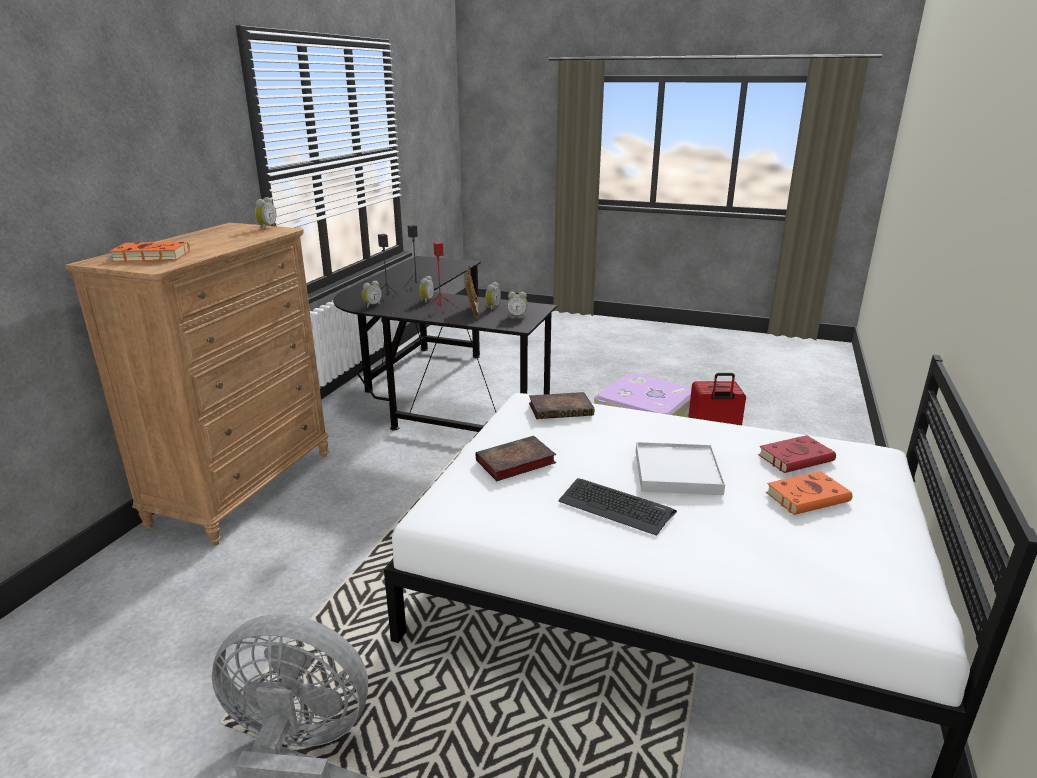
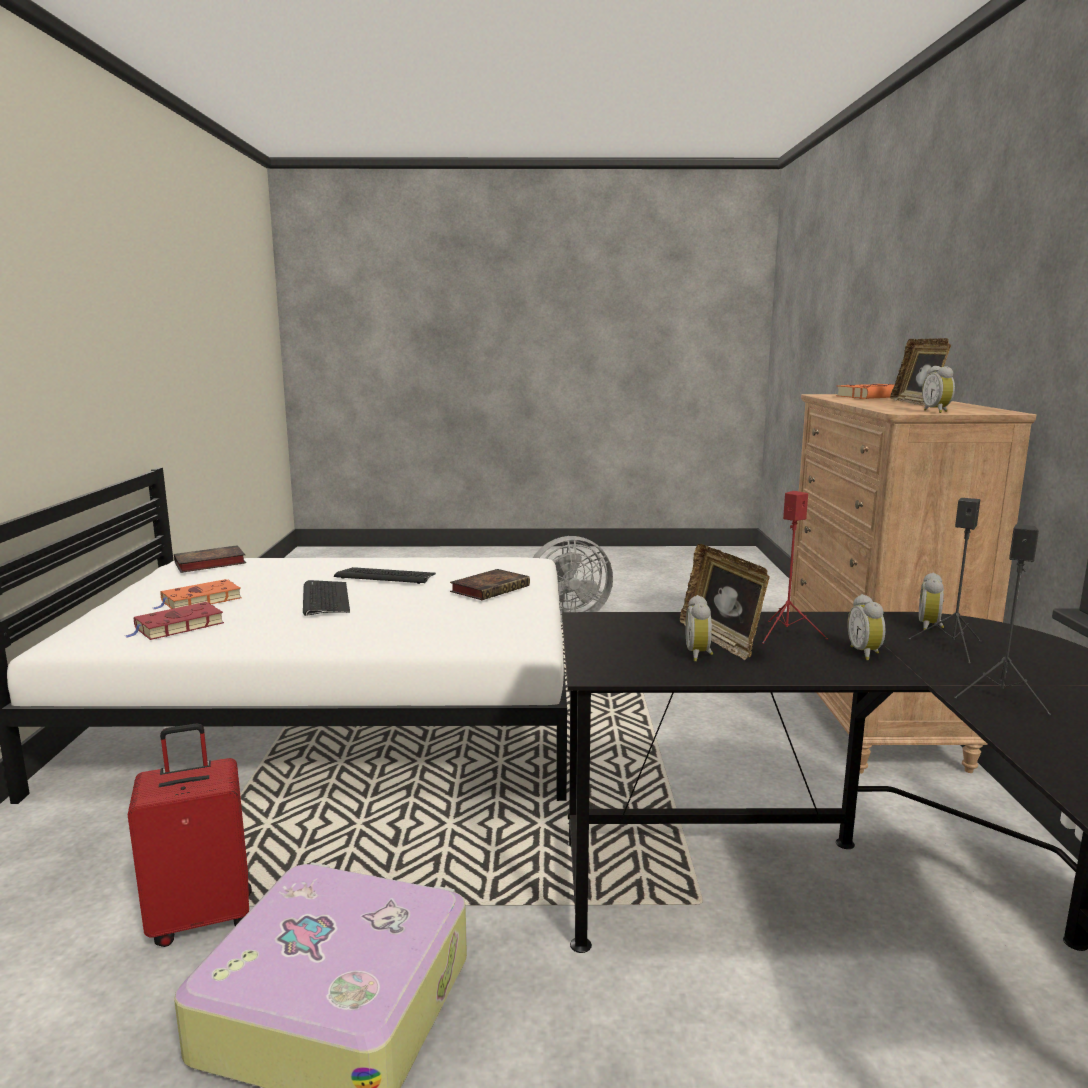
camera: 160 degrees right, 10 degrees down
alarm clock [507,292,528,318] -> none
book [529,392,594,419] -> book moved to [174,545,246,573]
white tray [636,442,725,495] -> keyboard [303,580,350,616]
none -> picture frame [890,338,951,406]

